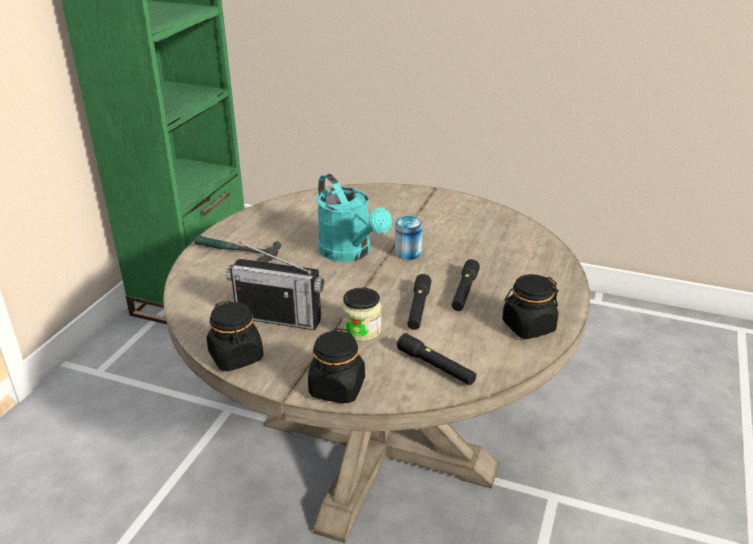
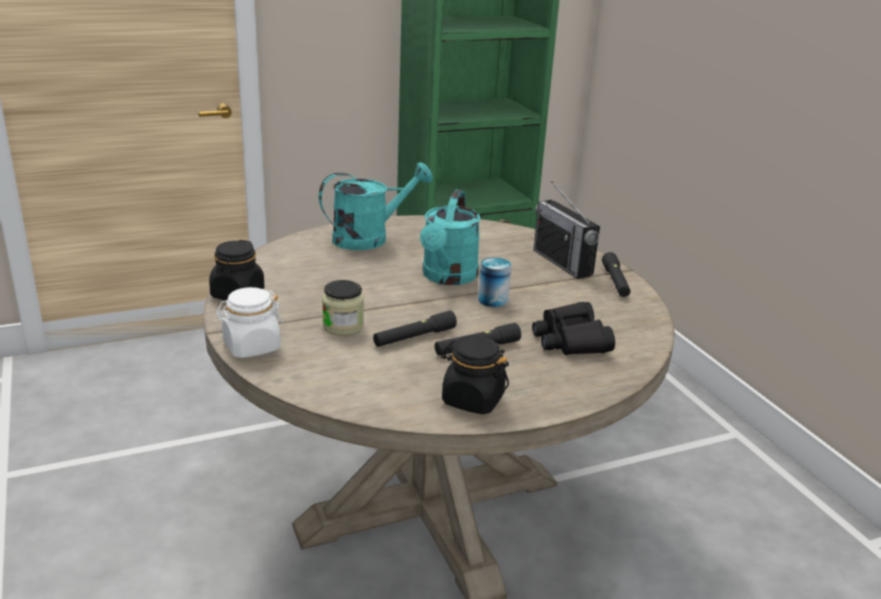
camera: 45 degrees right, 5 degrees down
hammer [194,235,281,262] -> turquoise watering can [319,162,433,250]
radio [226,242,324,330] -> radio moved to [534,181,600,279]
black jar [308,328,365,403] -> white jar [215,287,283,358]
black flashlight [397,333,476,385] -> black flashlight moved to [602,252,631,297]
none -> black binoculars [532,302,615,355]

